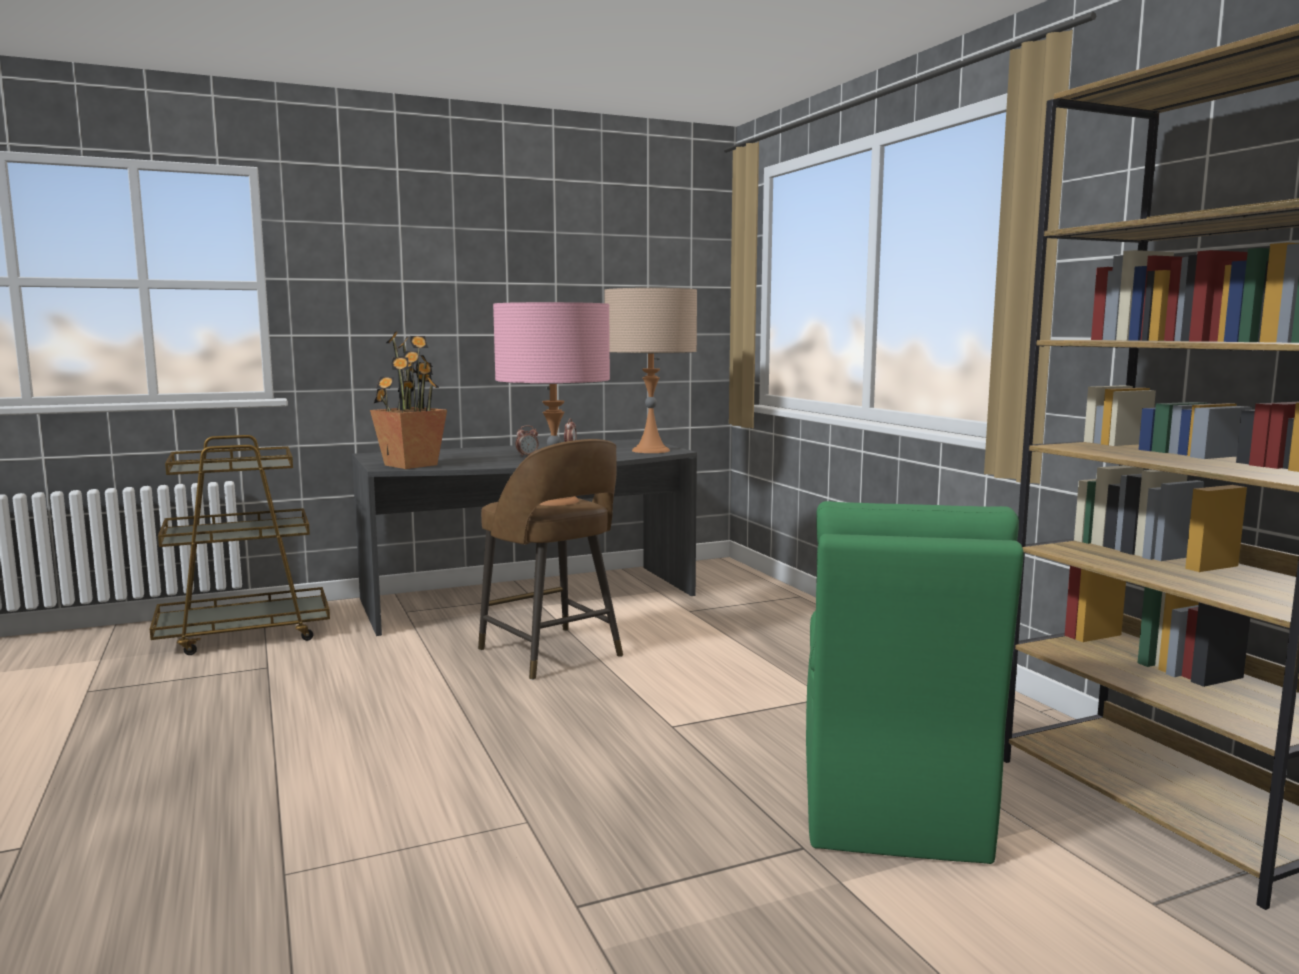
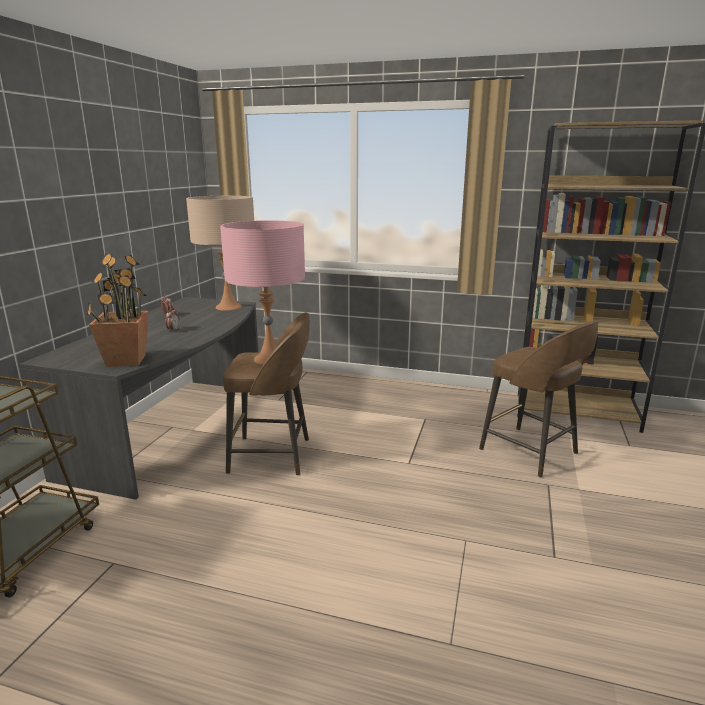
camera: 50 degrees left, 10 degrees up
green chair [806,501,1023,864] -> brown stool [479,320,598,478]

